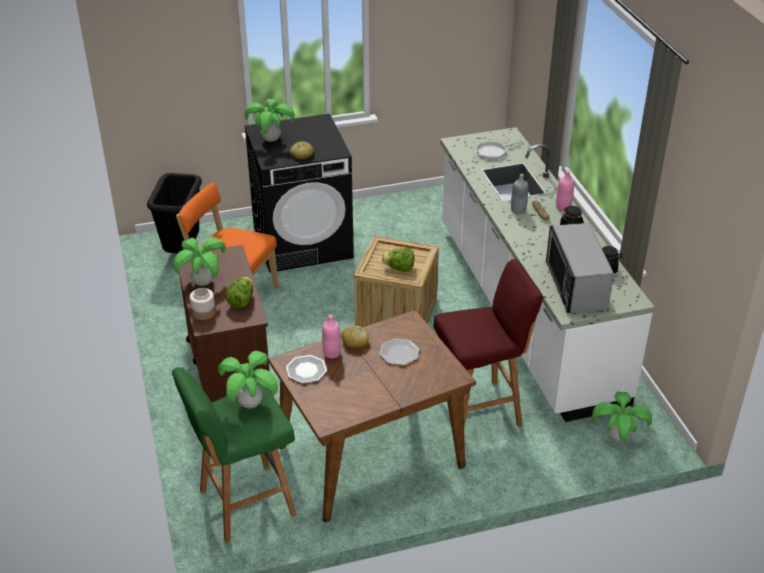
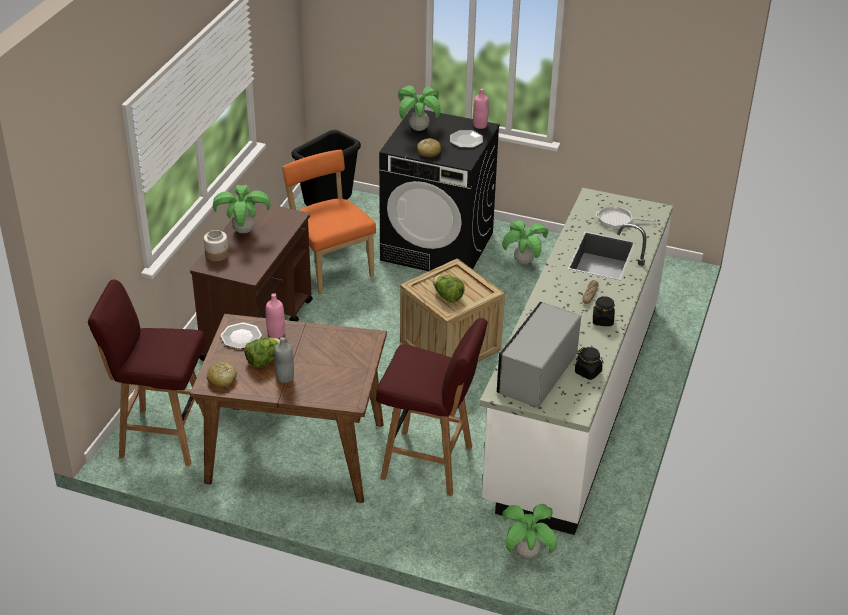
camera: 35 degrees right, 0 degrees up
green stool [172,367,296,543] -> red stool [88,280,205,466]
potted plant [218,351,278,409] -> potted plant moved to [502,220,548,264]
lettuce [225,277,253,308] -> lettuce moved to [244,337,280,368]
bread [341,325,369,349] -> bread moved to [207,362,237,387]
plate [379,338,419,365] -> plate moved to [450,130,483,148]
grey bottle [511,173,528,214] -> grey bottle moved to [274,337,294,383]
pink bottle [556,171,574,211] -> pink bottle moved to [473,88,489,129]

